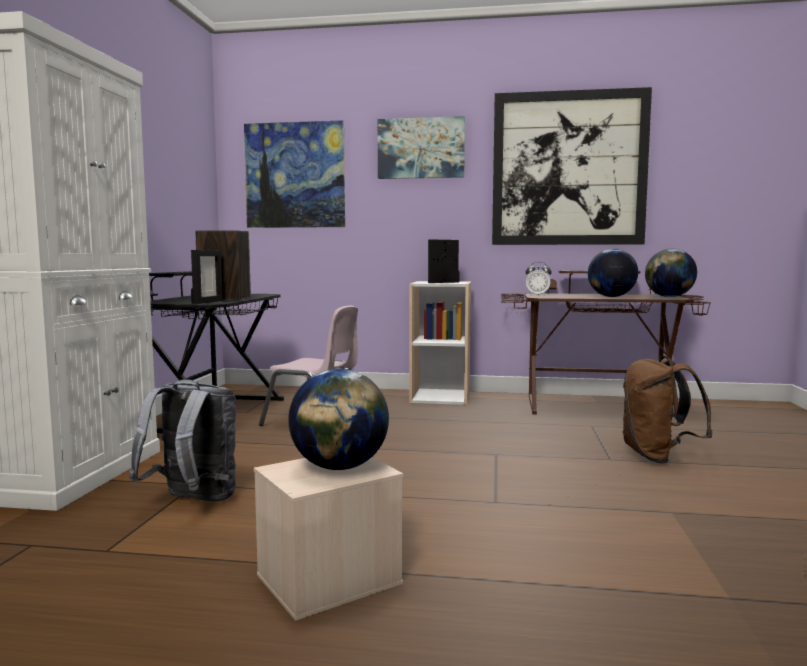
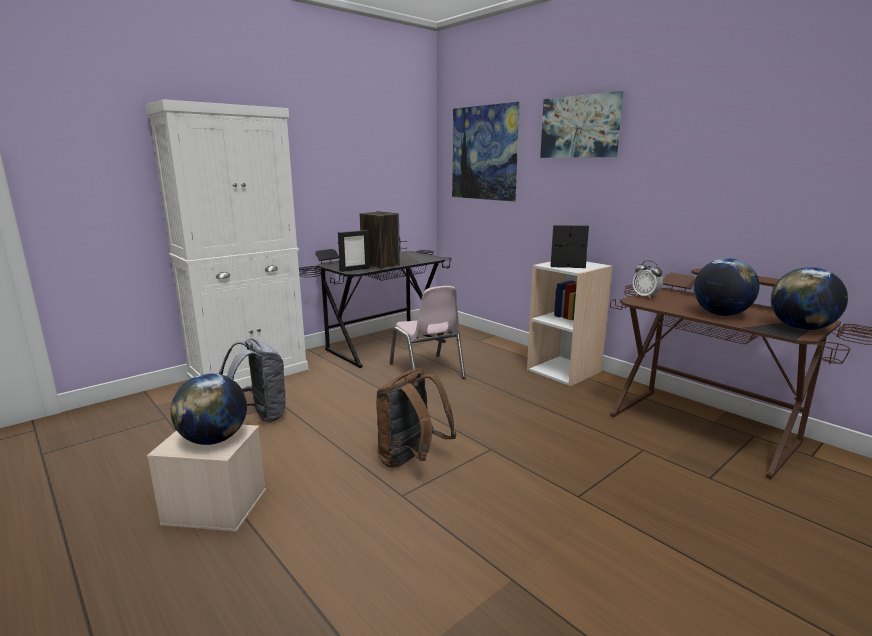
camera: 40 degrees right, 10 degrees up
picture [492,87,652,245] -> none
brown backpack [622,356,713,464] -> brown backpack moved to [376,368,457,468]

